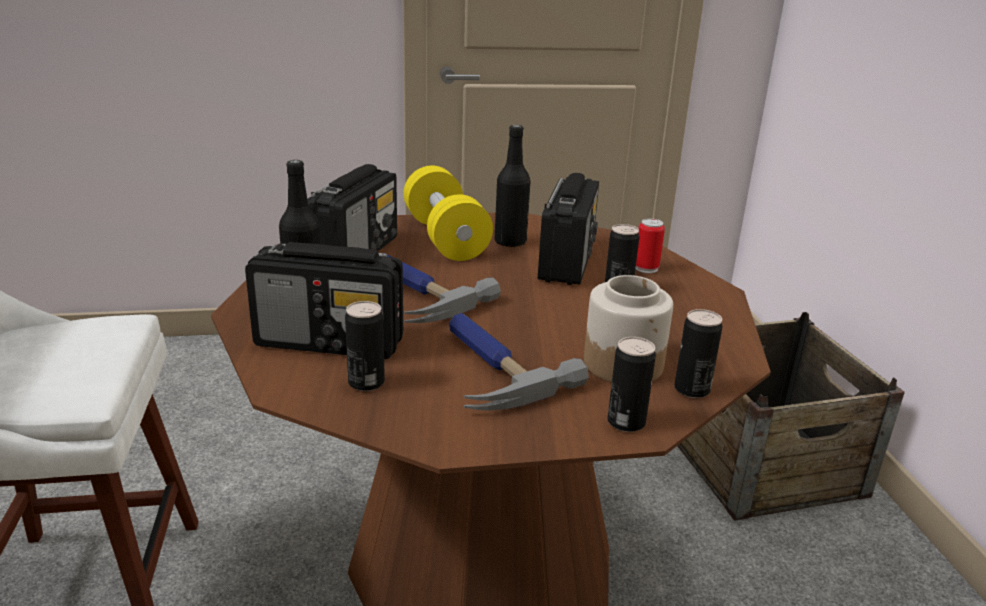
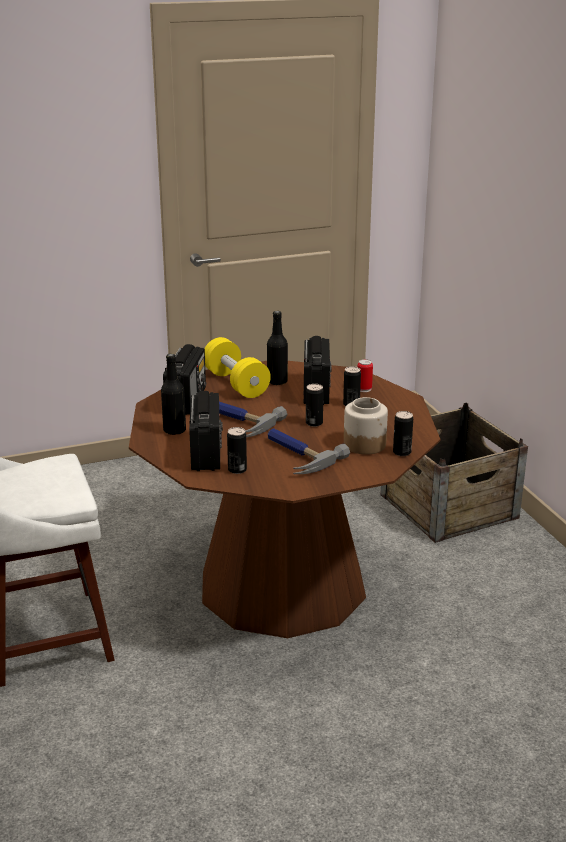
camera: 10 degrees left, 0 degrees up
radio [245,242,403,359] -> radio turned 90 degrees counterclockwise [189,391,223,471]
can [607,337,656,432] -> can moved to [306,384,324,427]

